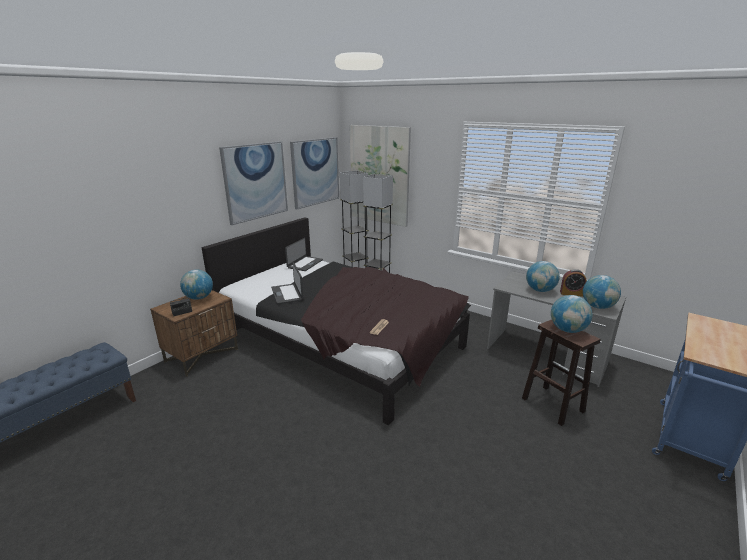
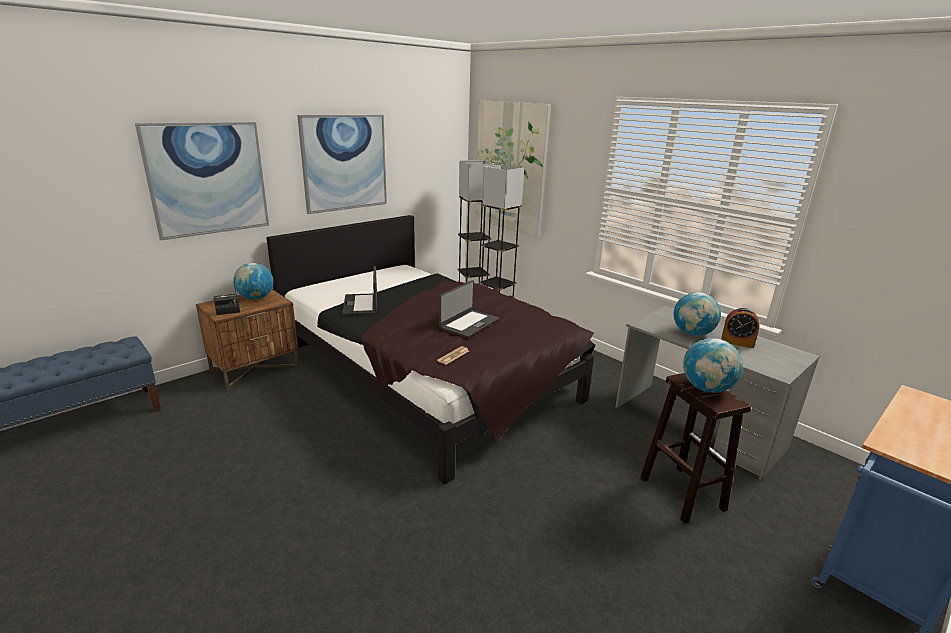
camera: 10 degrees right, 0 degrees up
laptop [285,238,323,271] -> laptop moved to [439,280,499,338]
picture [290,137,339,209] -> picture moved to [135,122,269,240]
globe [583,275,621,309] -> none

